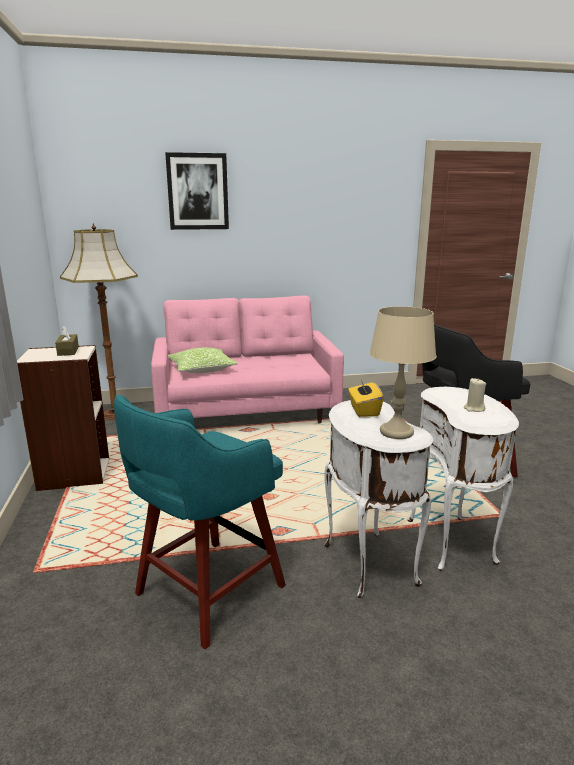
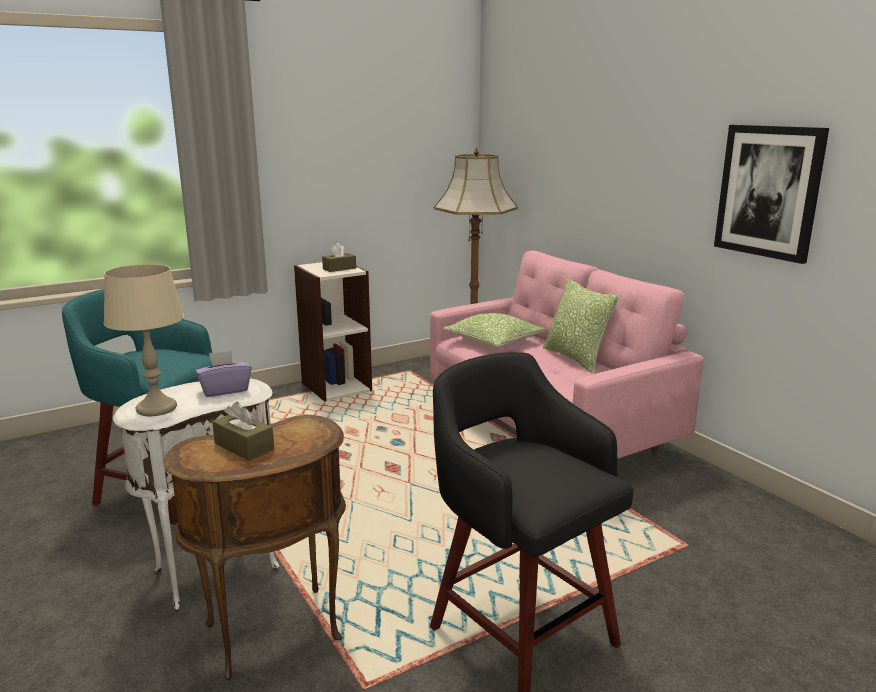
camera: 70 degrees right, 0 degrees up
picture [165,152,229,230] -> picture moved to [714,125,829,264]
yellow tissue box [348,380,384,417] -> purple tissue box [195,350,251,397]
white side table [407,387,519,571] -> brown side table [164,415,346,680]
beige candle [464,378,486,412] -> brown tissue box [212,402,274,461]
none -> pillow [543,279,619,373]

